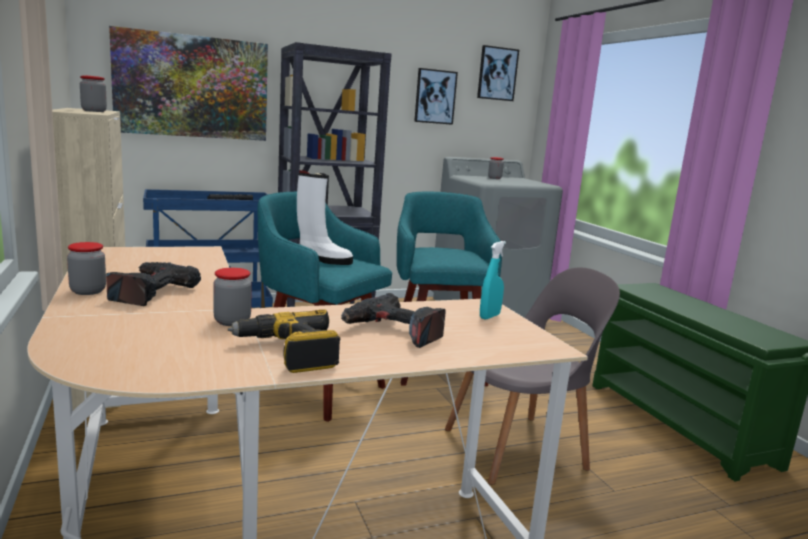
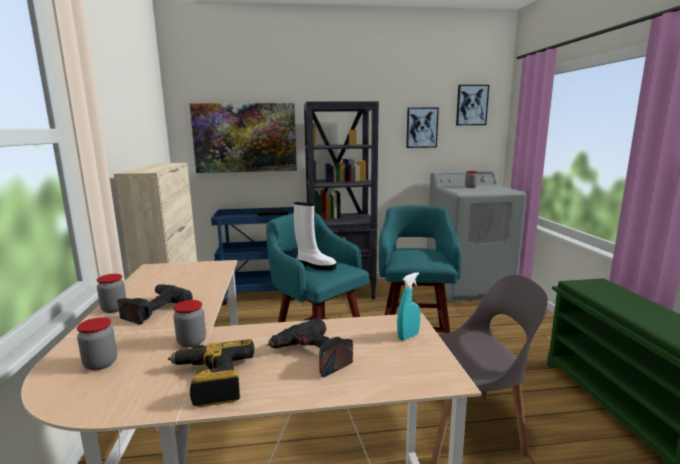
camera: 15 degrees right, 0 degrees up
jar [80,75,107,112] -> jar moved to [77,317,117,370]

